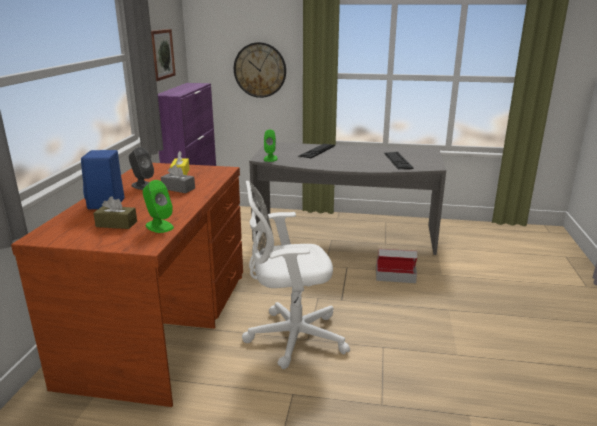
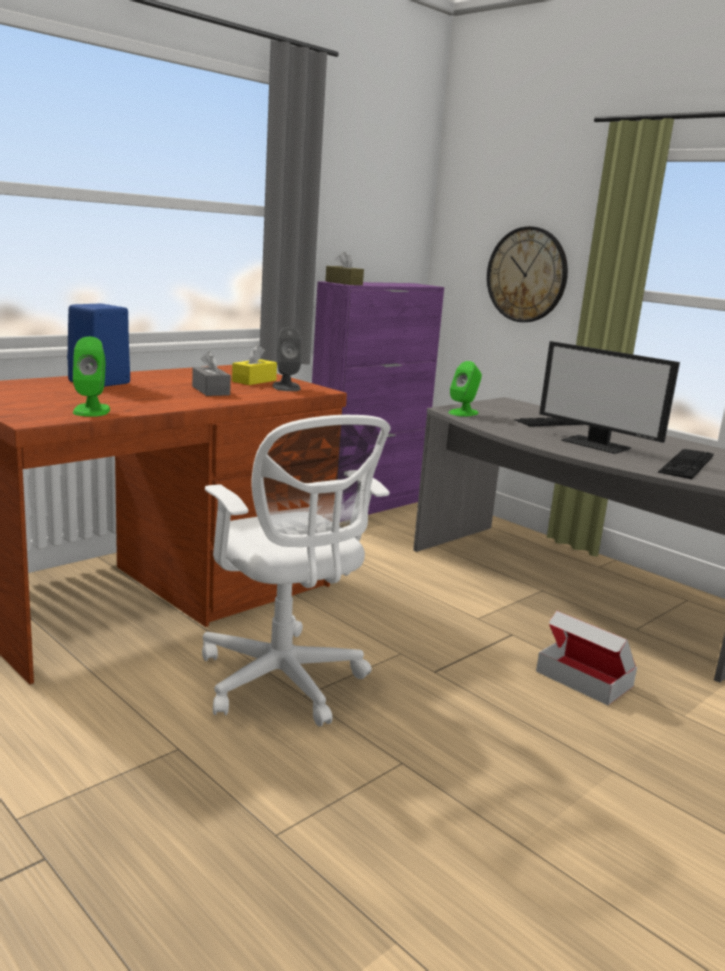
camera: 35 degrees right, 5 degrees down
brown tissue box [93,197,137,229] -> brown tissue box moved to [325,252,364,285]
grey speaker [129,147,154,190] -> grey speaker moved to [272,327,301,391]
picture [151,29,176,81] -> none
white office chair [242,180,350,369] -> white office chair turned 150 degrees counterclockwise [202,415,390,727]
none -> monitor [539,341,680,454]

